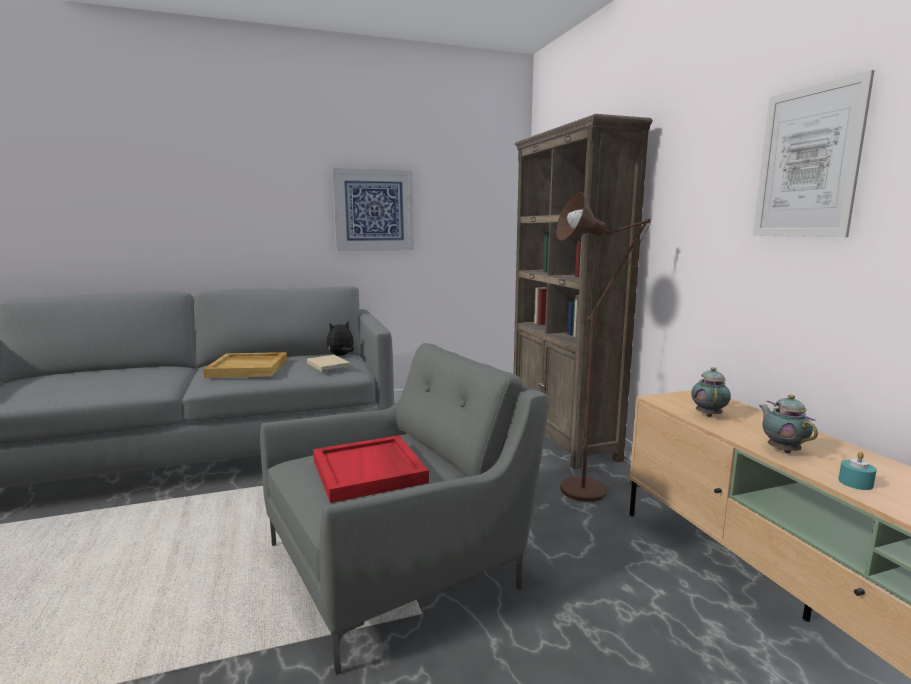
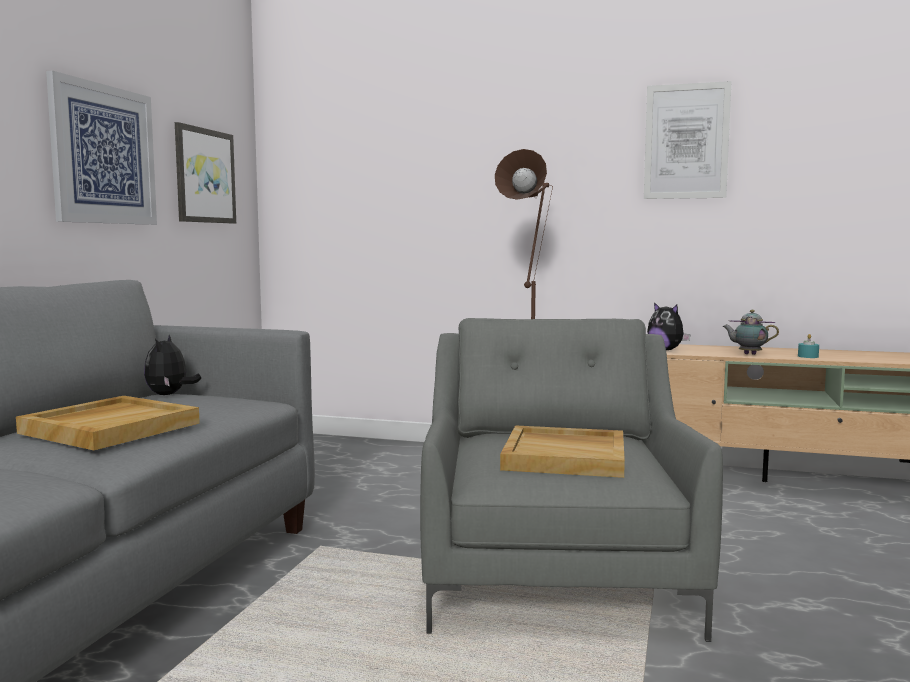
camera: 55 degrees left, 5 degrees down
beige book [307,355,350,372] -> none
red tray [313,435,429,503] -> beige tray [500,425,625,478]
brown bookcase [514,114,653,469] -> none
teapot [691,367,731,417] -> plush toy [647,302,691,350]
none -> picture [175,122,236,224]

